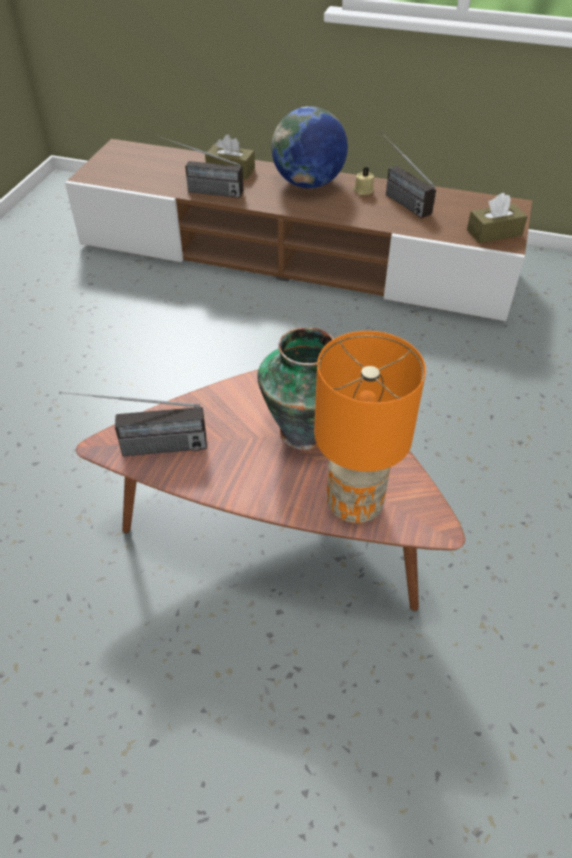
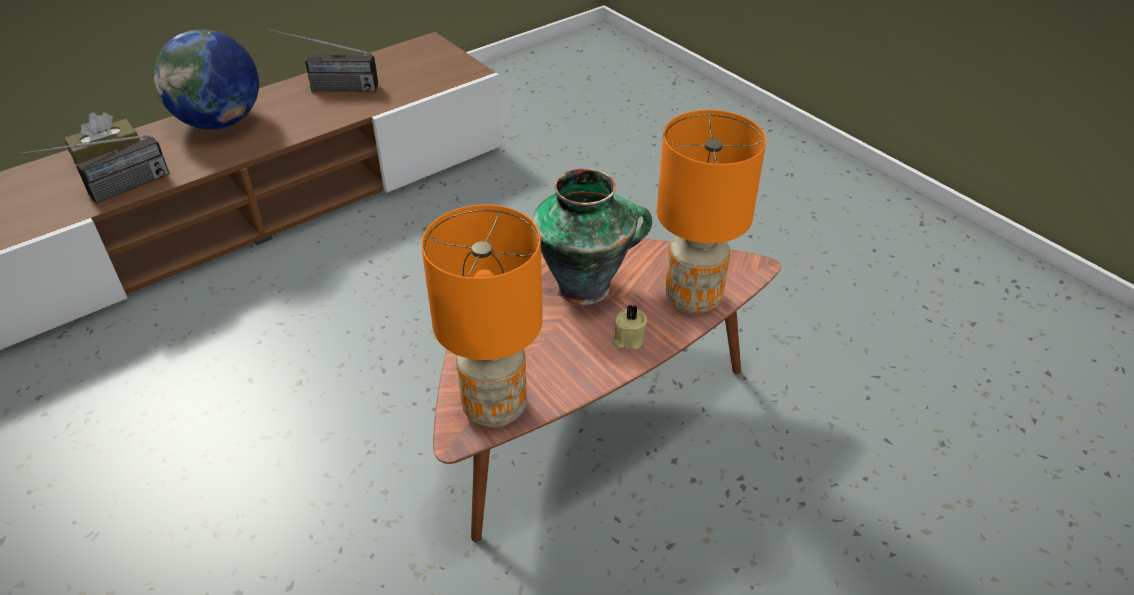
camera: 55 degrees left, 5 degrees down
radio [59,391,207,456] -> orange table lamp [421,204,543,428]
beige candle [353,167,374,195] -> beige candle moved to [612,304,647,350]
brown tissue box [467,193,528,243] -> none

